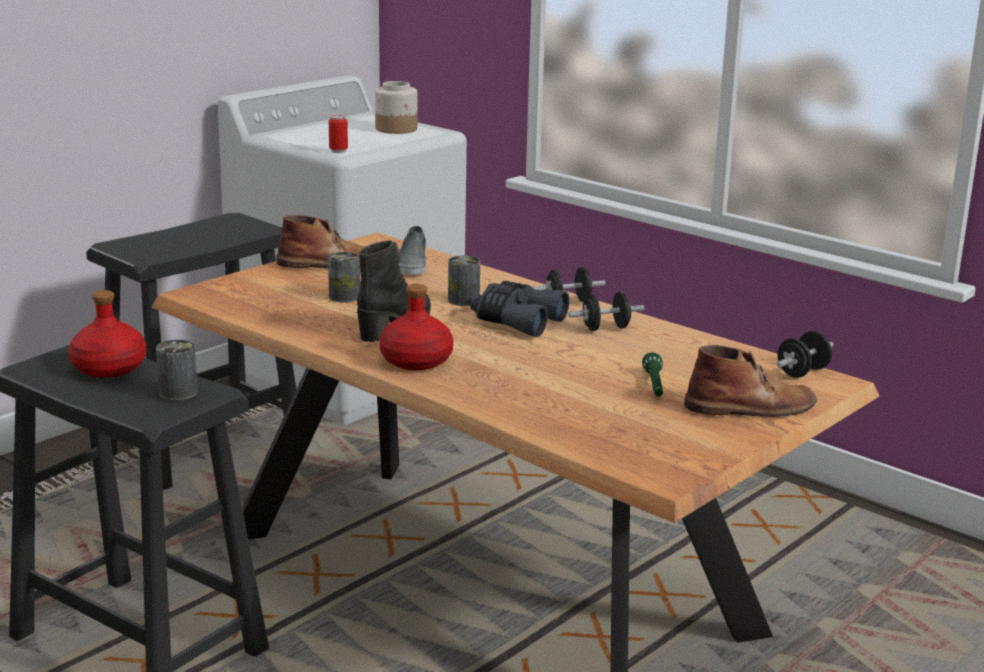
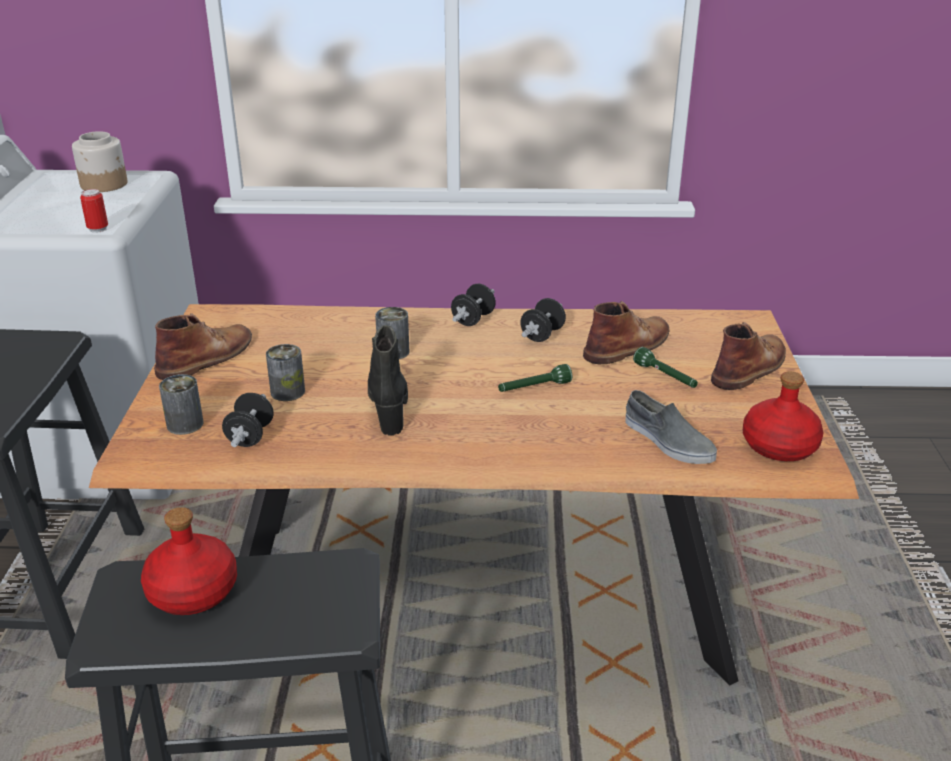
camera: 40 degrees left, 10 degrees up
can [156,340,198,401] -> can moved to [159,374,204,435]
red bottle [379,284,453,370] -> red bottle moved to [743,371,824,461]
grey shoe [399,226,426,275] -> grey shoe moved to [625,390,717,464]
grey binoculars [470,281,570,337] -> none
black dumbbell [776,331,833,378] -> black dumbbell moved to [222,393,274,447]
none -> green flashlight [498,364,572,392]
none -> brown boot [583,301,669,364]

